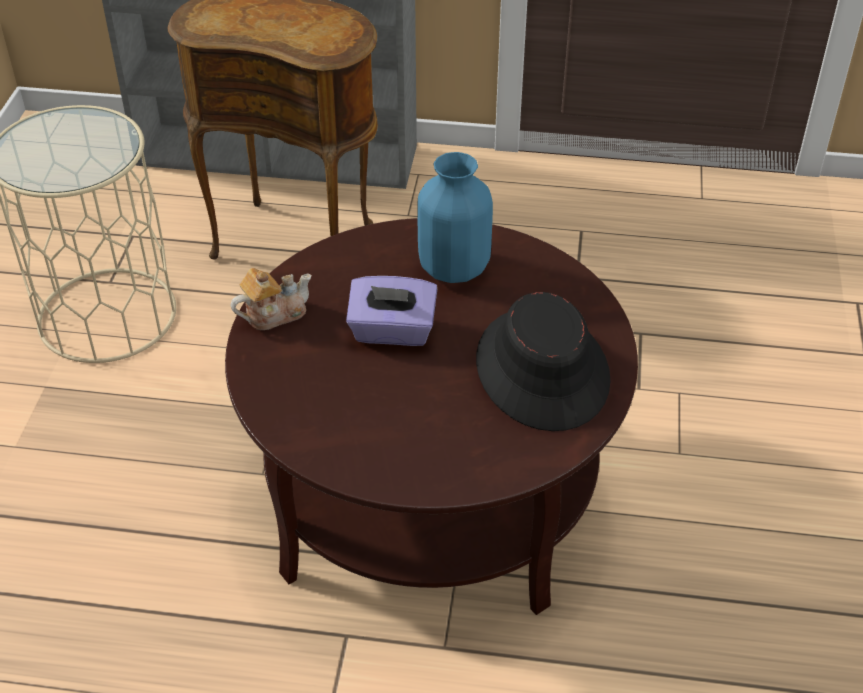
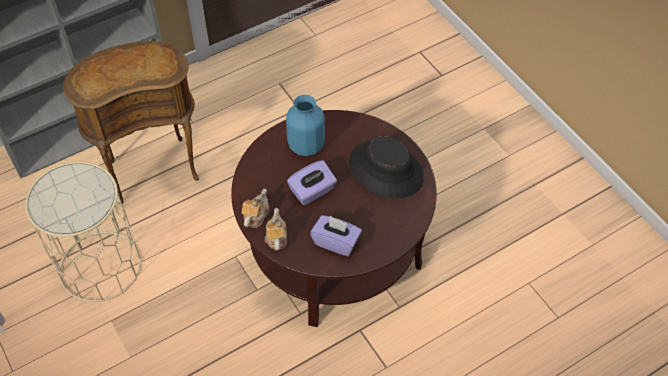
camera: 40 degrees left, 10 degrees up
none -> teapot [265,208,287,250]
none -> purple tissue box [310,215,362,256]

